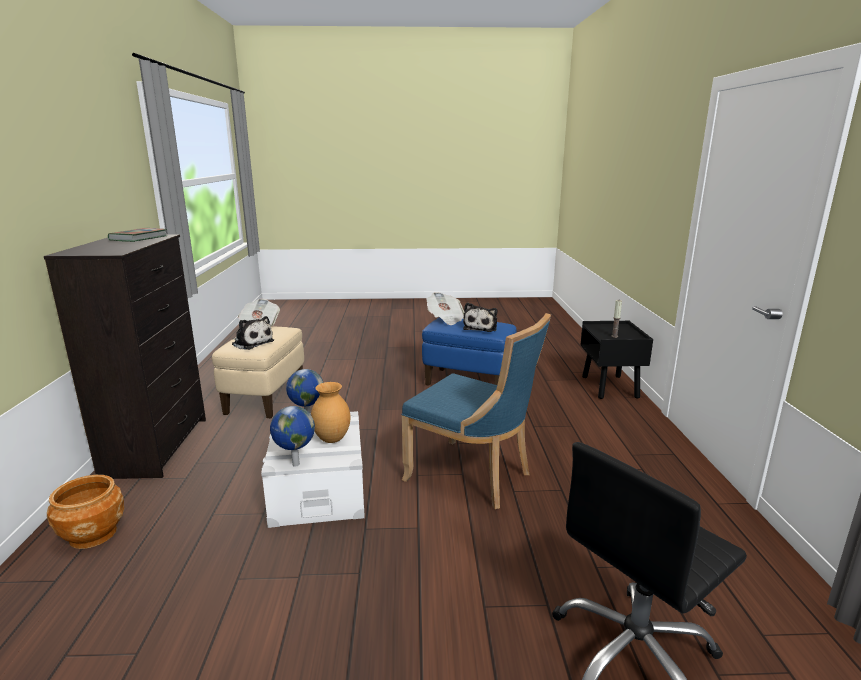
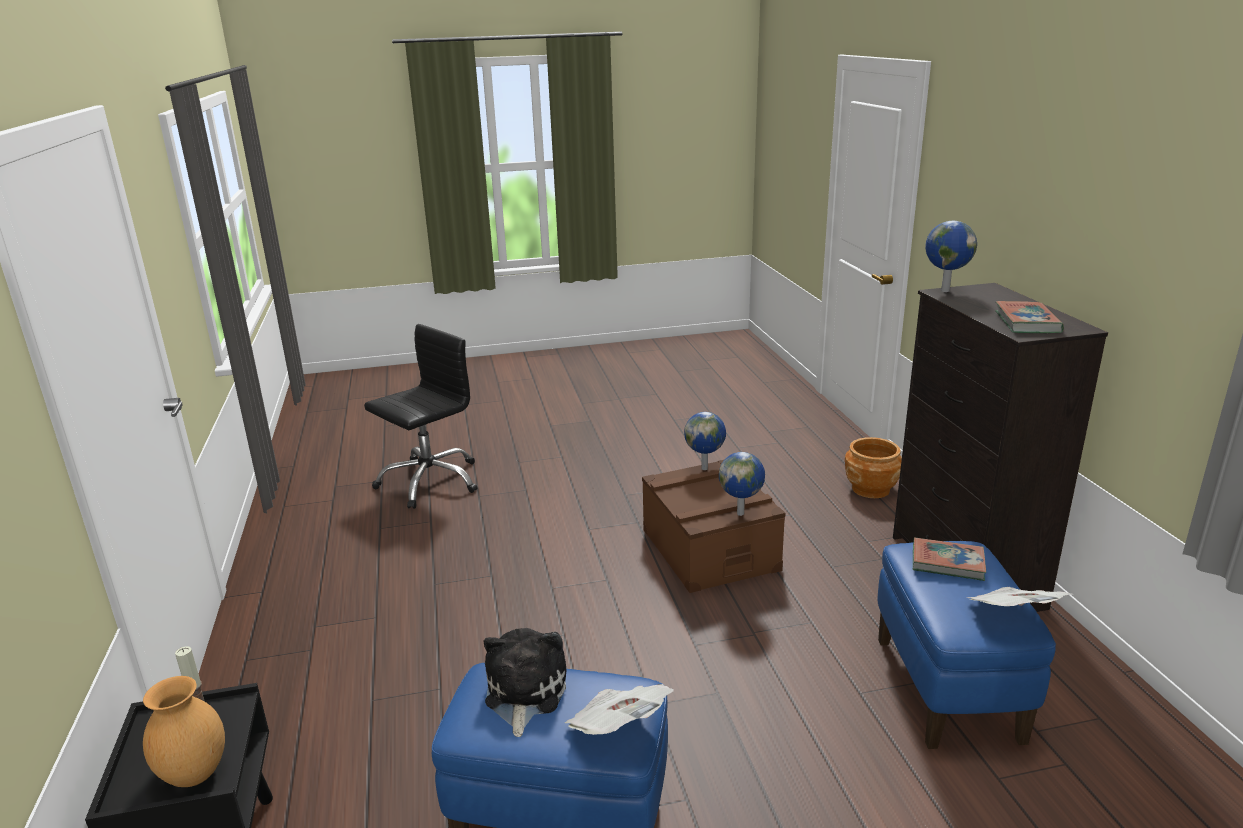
camera: 170 degrees right, 5 degrees up
beige ottoman [212,326,304,418] -> blue ottoman [878,541,1056,749]
plush toy [232,316,274,350] -> book [913,537,986,581]
white storage box [261,411,365,528] -> brown storage box [642,459,785,593]
brown vase [311,382,350,443] -> brown vase moved to [143,676,225,787]
blue chair [401,313,551,509] -> none
none -> globe [925,221,977,292]

